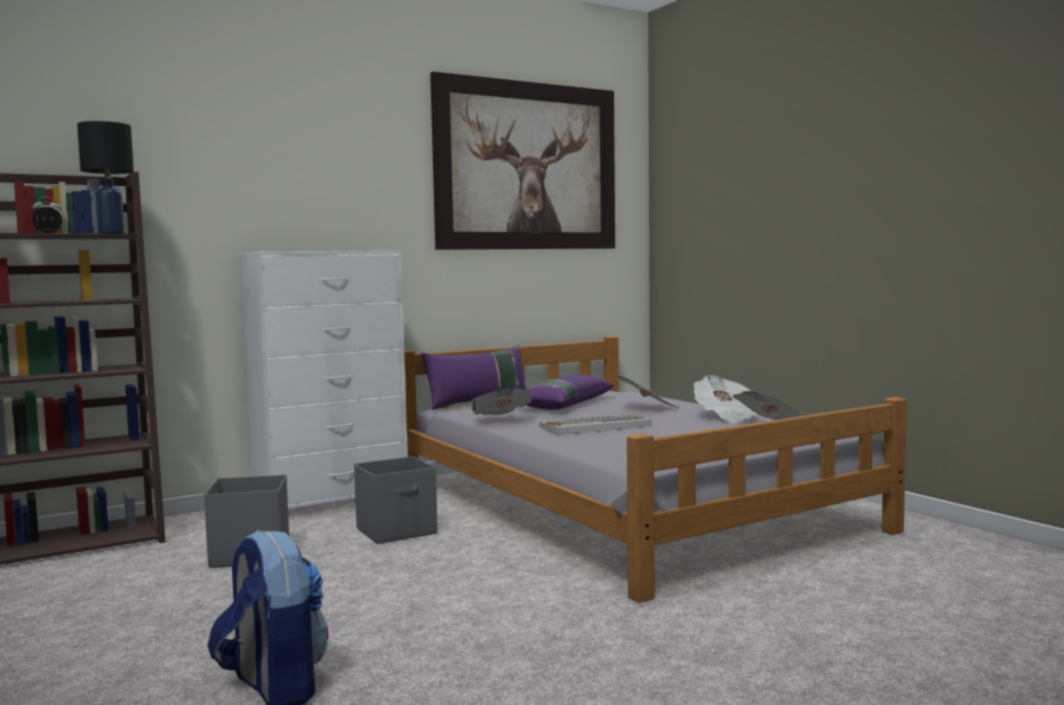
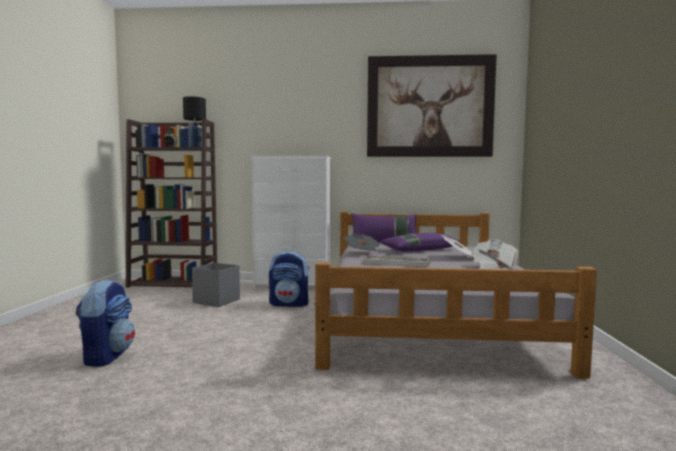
camera: 35 degrees right, 0 degrees up
grey storage box [354,456,438,544] -> backpack [269,251,310,307]

